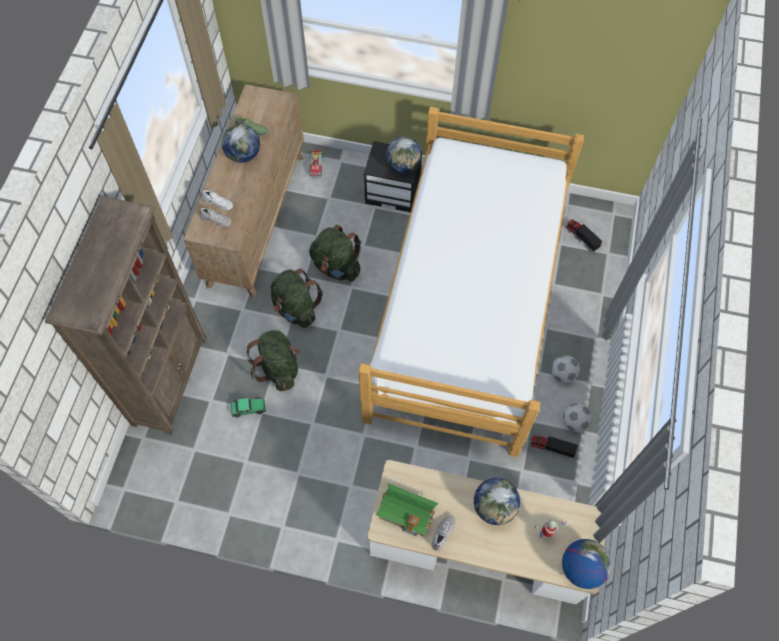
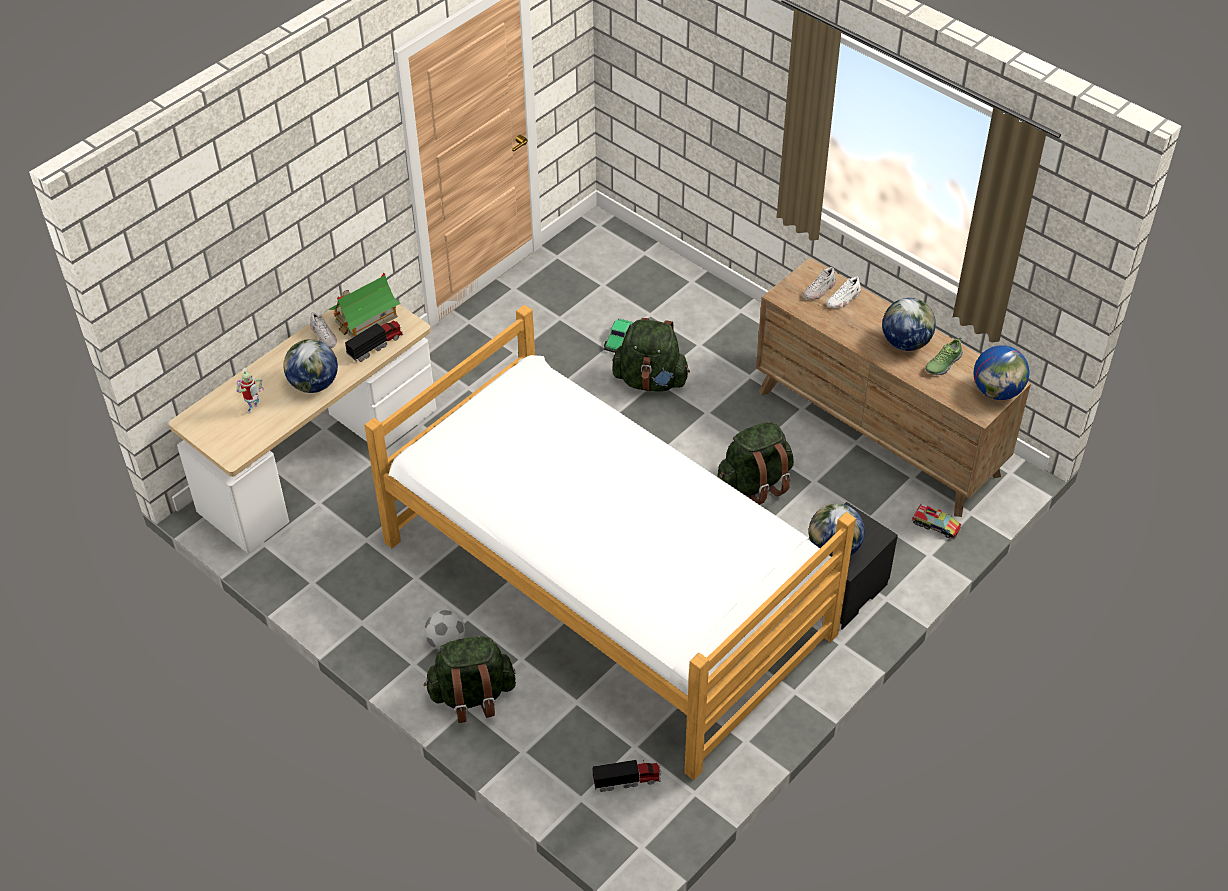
camera: 120 degrees right, 15 degrees down
brown bookcase [45,196,207,435] -> none
green backpack [271,269,323,328] -> green backpack moved to [424,636,516,723]
toy truck [530,435,578,459] -> toy truck moved to [345,320,403,362]
globe [562,539,612,589] -> globe moved to [973,345,1030,400]
football [563,403,592,432] -> none

